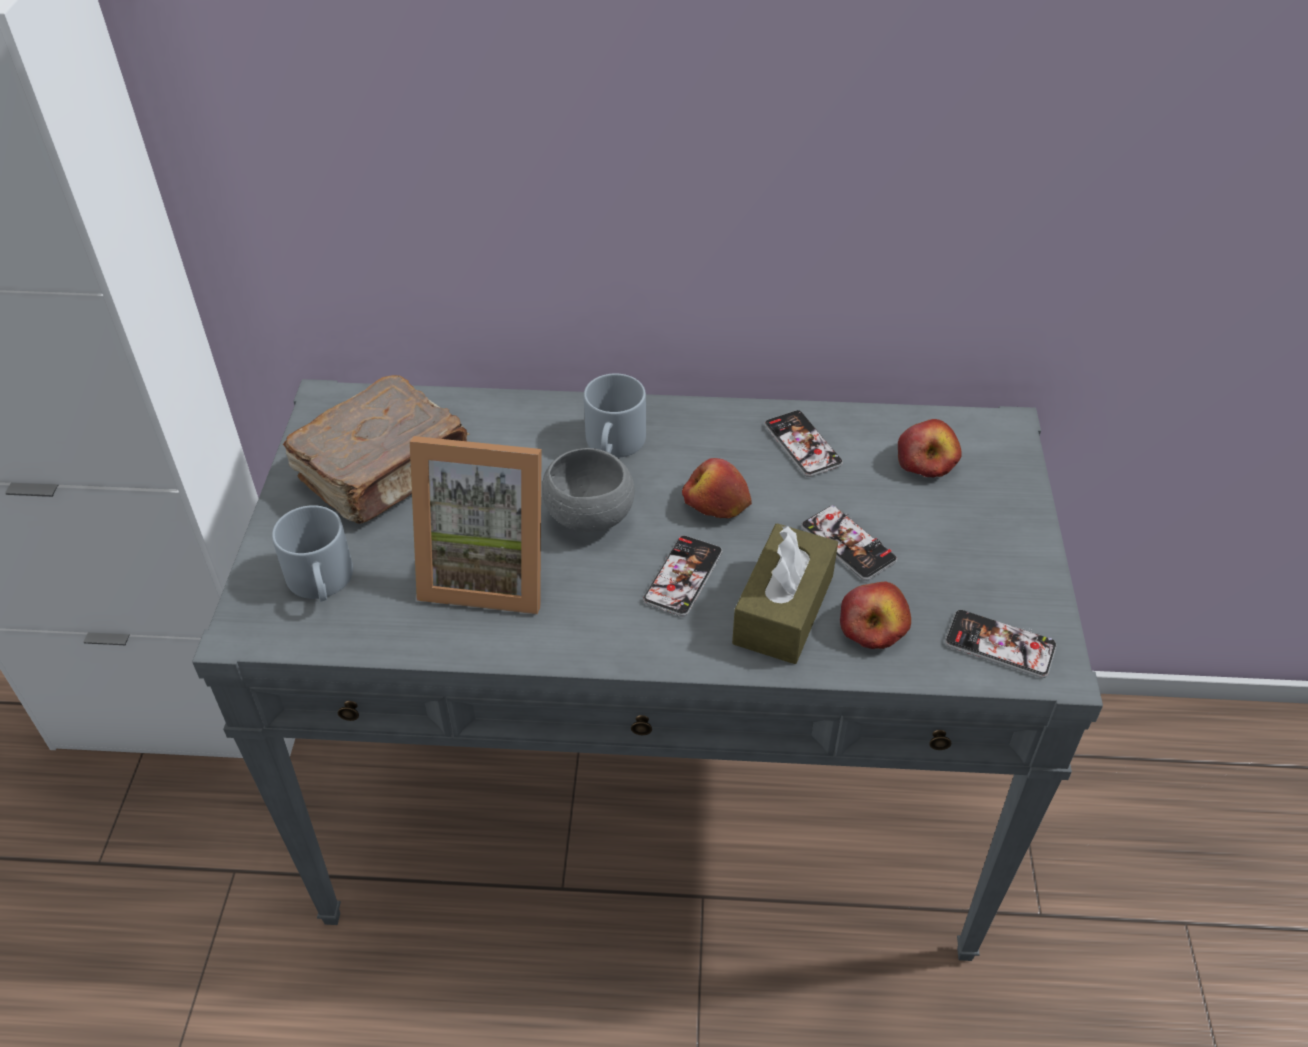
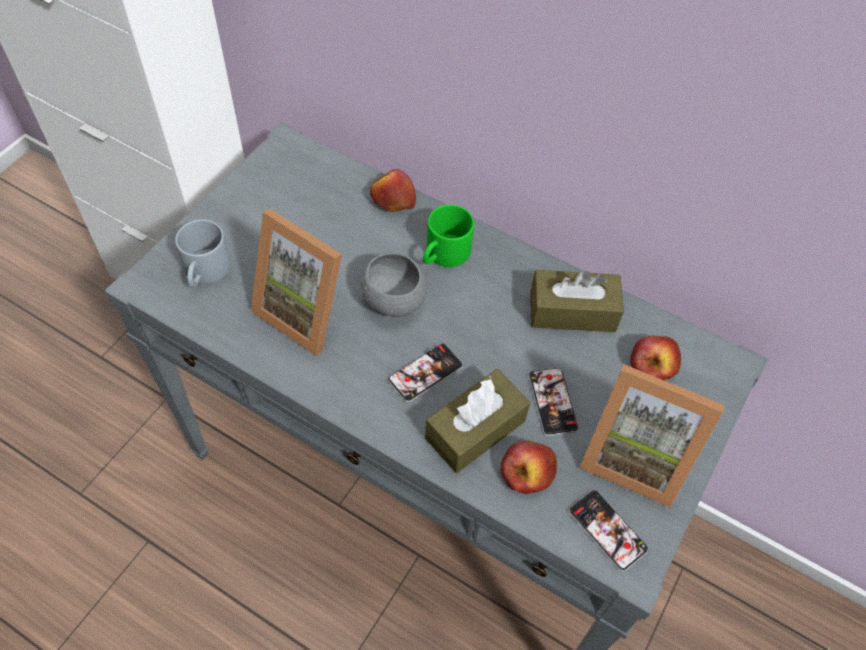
camera: 25 degrees right, 10 degrees up
brown book [283,375,470,524] -> none
grey mug [584,374,646,458] -> green mug [423,205,474,267]
apple [682,458,752,518] -> apple moved to [370,169,416,212]
phone [764,410,843,477] -> brown tissue box [530,270,624,332]
none -> picture frame [579,364,725,508]

